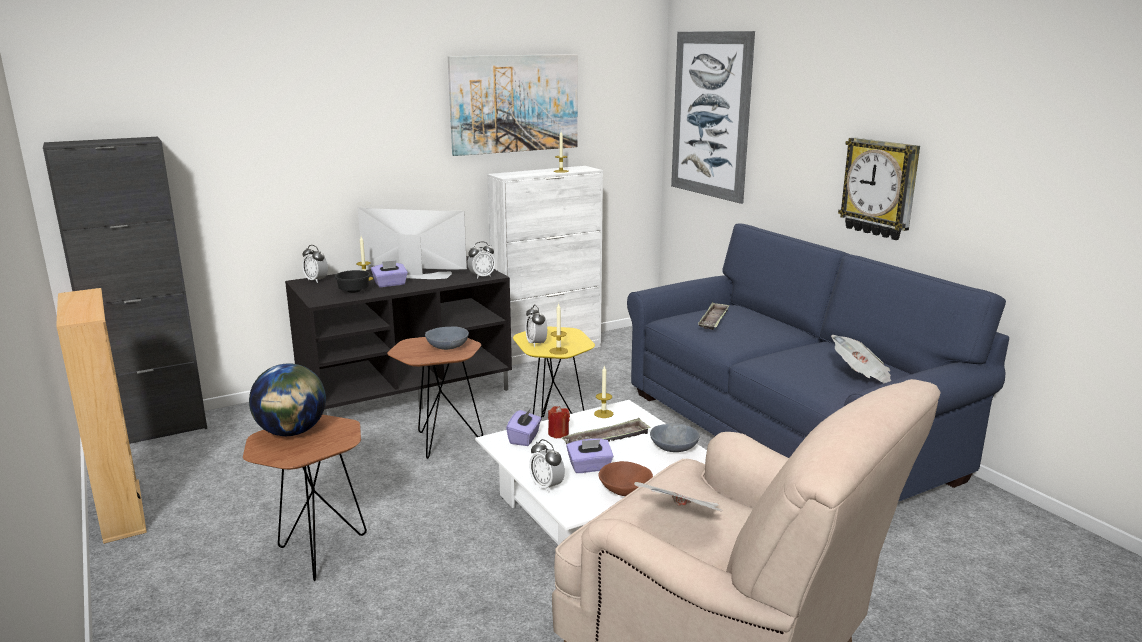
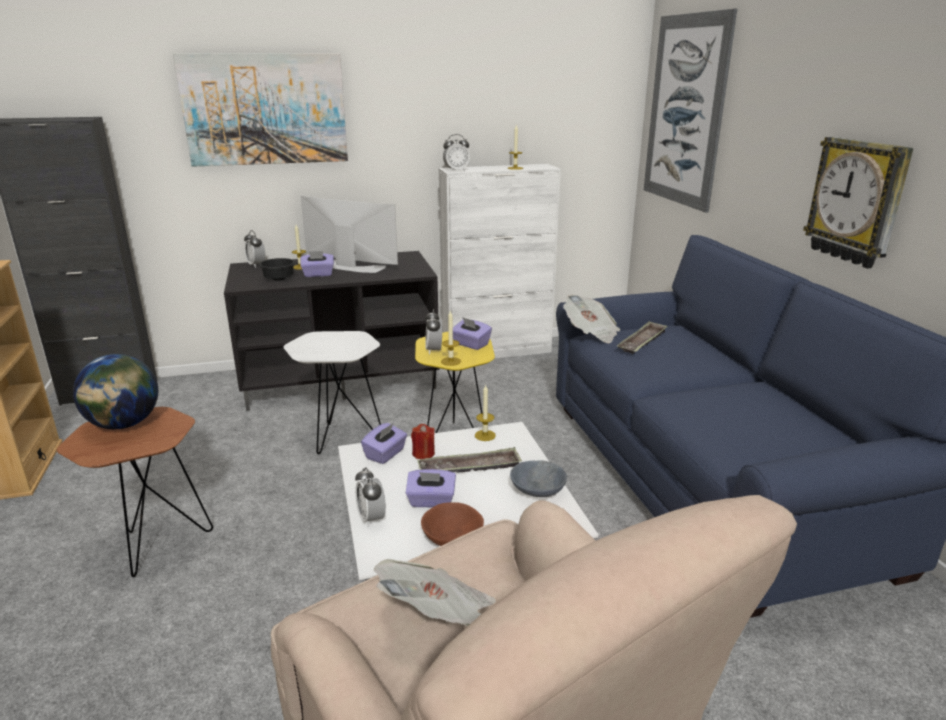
camera: 15 degrees right, 5 degrees up
brown side table [387,337,483,459] -> white side table [283,331,381,454]
grey bowl [425,327,469,350] -> none
picture [448,54,578,156] -> picture moved to [173,53,348,167]
alarm clock [467,242,495,279] -> alarm clock moved to [443,134,470,172]
newspaper [831,335,891,383] -> newspaper moved to [563,294,620,344]
none -> purple tissue box [453,317,492,350]

